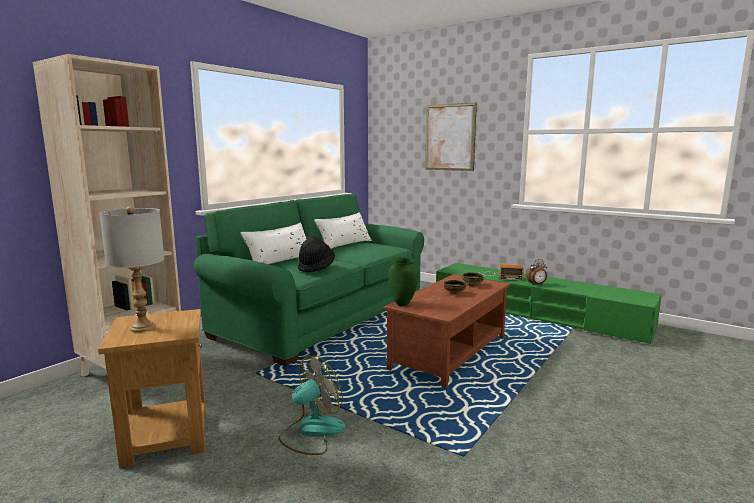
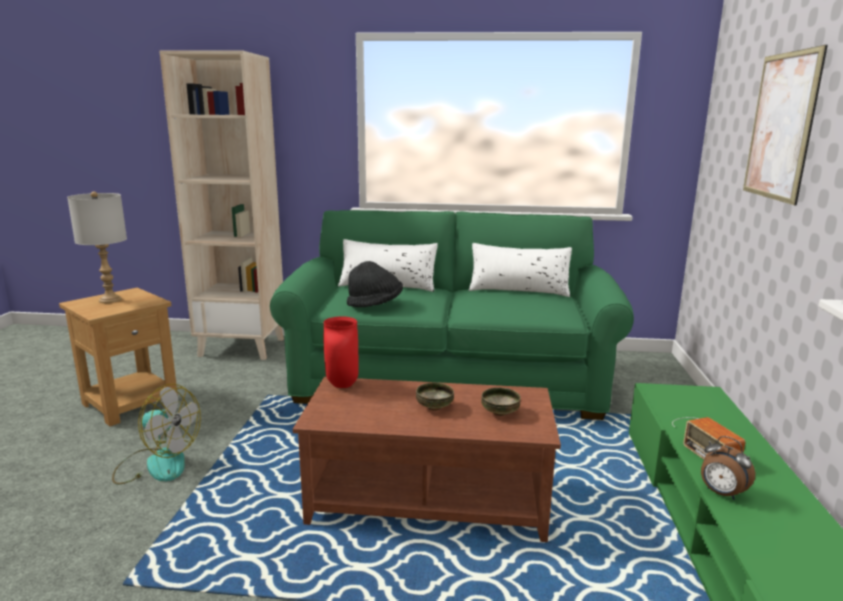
camera: 60 degrees right, 5 degrees up
green vase [388,258,418,306] -> red vase [324,316,358,388]

